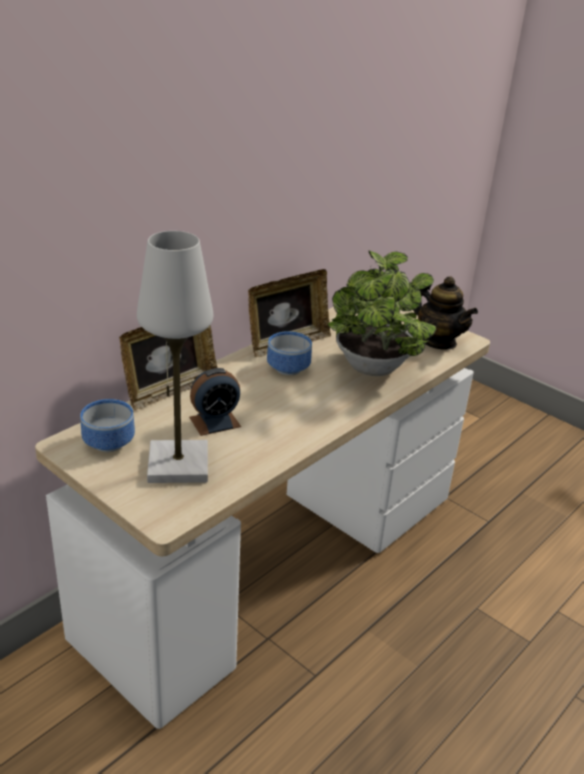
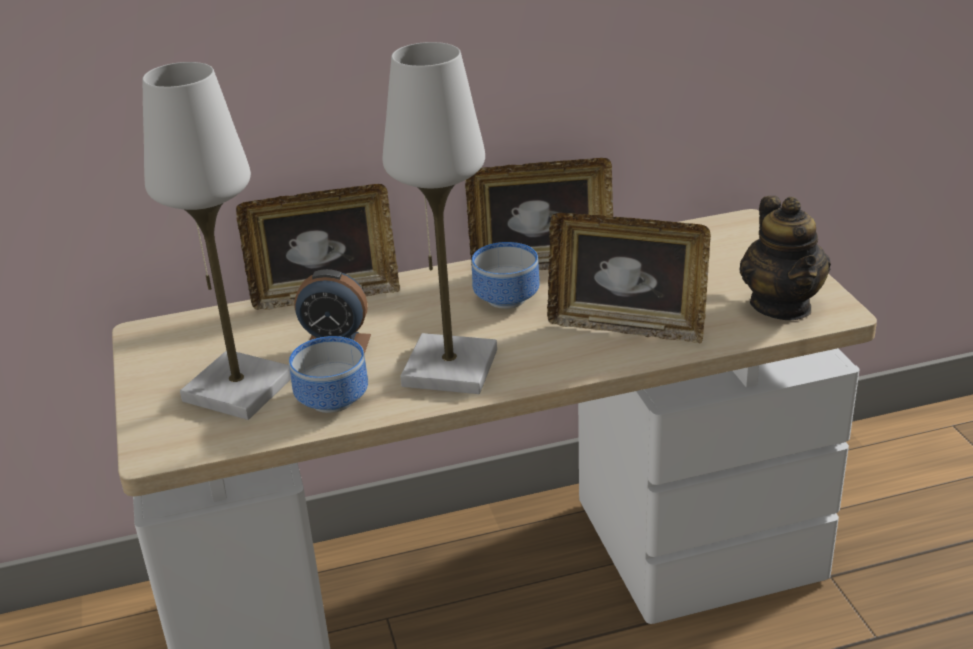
camera: 35 degrees right, 0 degrees up
bowl [80,399,135,452] -> bowl moved to [289,336,368,413]
potted plant [327,250,436,376] -> picture frame [547,213,711,344]
none -> white table lamp [383,42,497,394]

